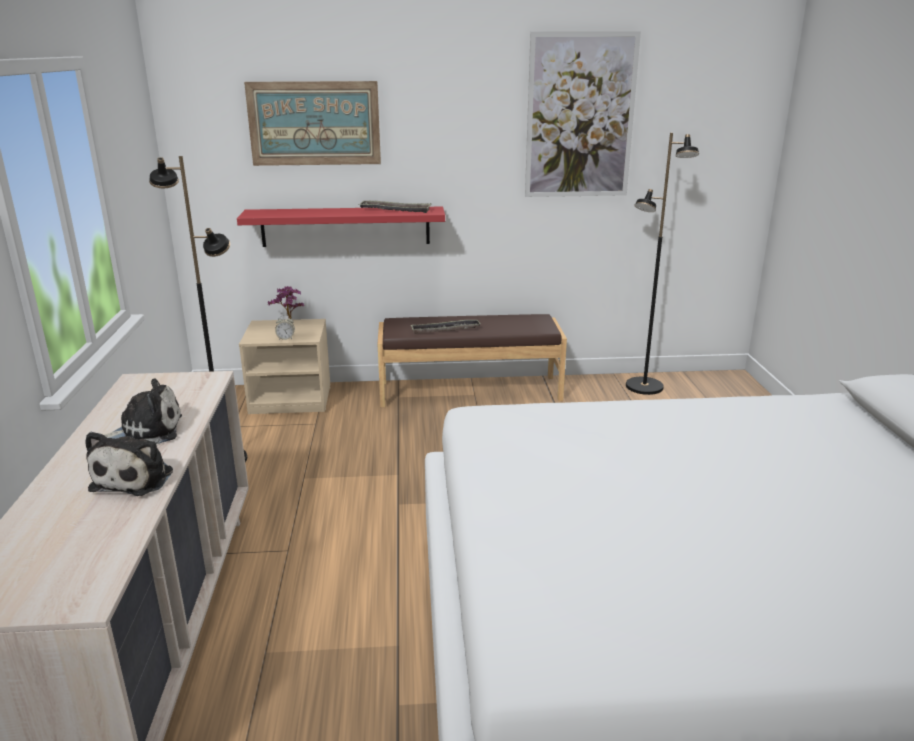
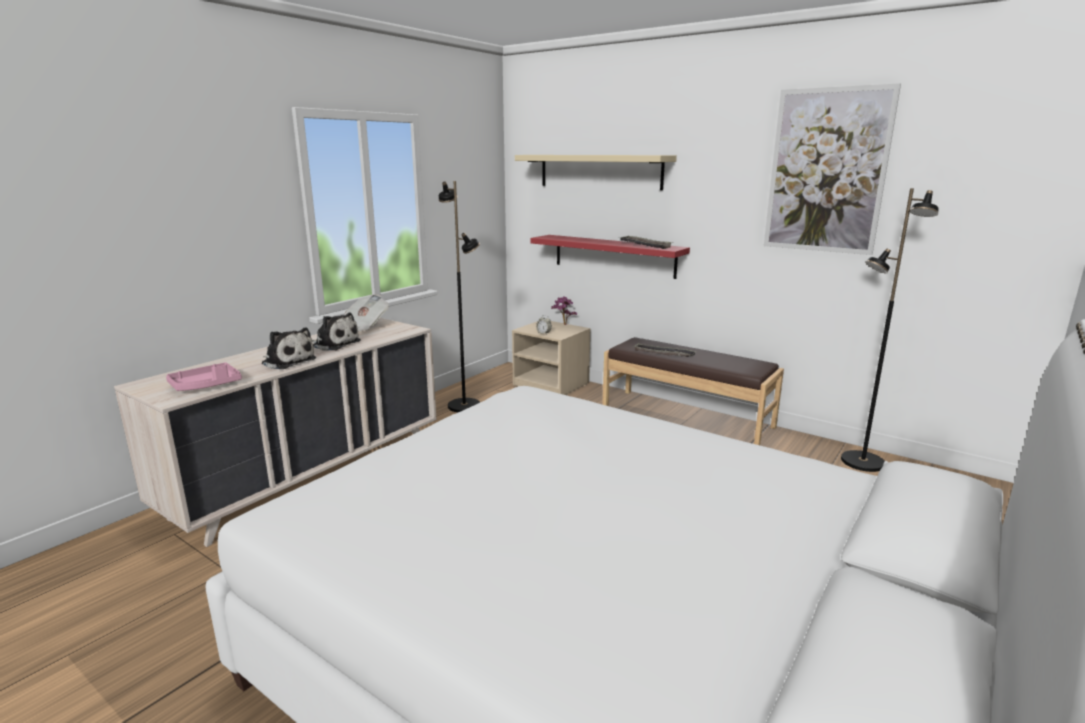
camera: 40 degrees right, 5 degrees down
plush toy [85,431,173,496] -> plush toy turned 105 degrees counterclockwise [262,327,316,369]
picture [244,81,381,166] -> beige shelf [515,155,677,190]
none -> pink tray [166,362,242,391]
none -> newspaper [345,294,389,331]

